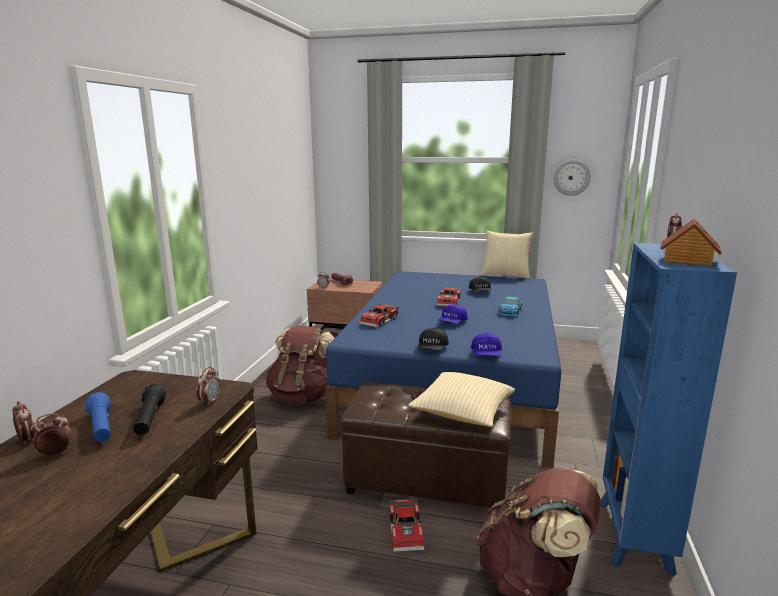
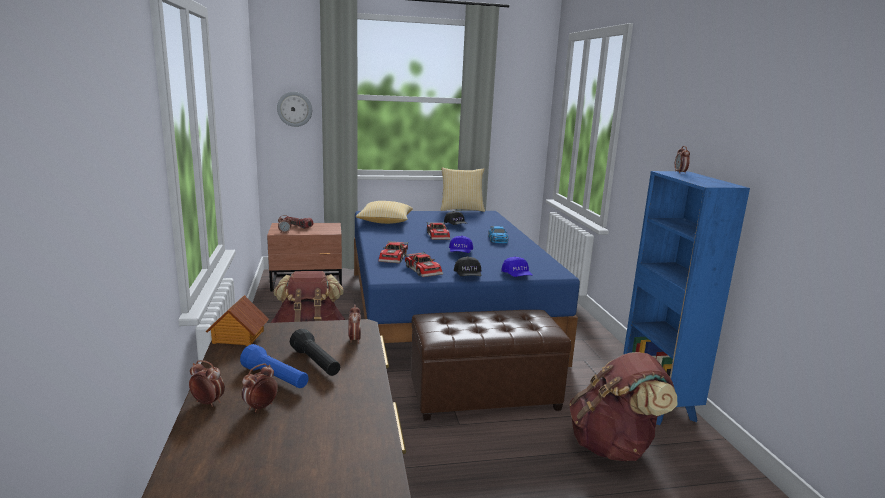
camera: 25 degrees left, 0 degrees up
toy car [389,499,424,552] -> toy car moved to [404,252,443,277]
pillow [408,372,515,427] -> pillow moved to [356,201,413,224]
wall clock [553,160,591,196] -> wall clock moved to [277,92,312,127]
toy house [660,218,722,267] -> toy house moved to [206,295,269,346]

